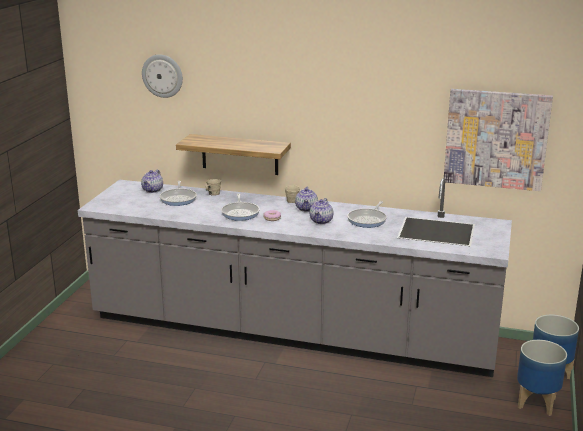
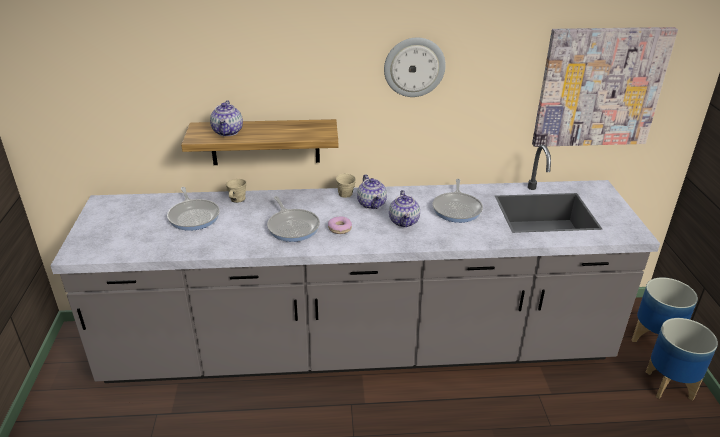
camera: 20 degrees left, 10 degrees up
teapot [141,170,163,193] -> teapot moved to [210,100,243,136]
wall clock [142,54,183,98] -> wall clock moved to [384,38,446,97]

